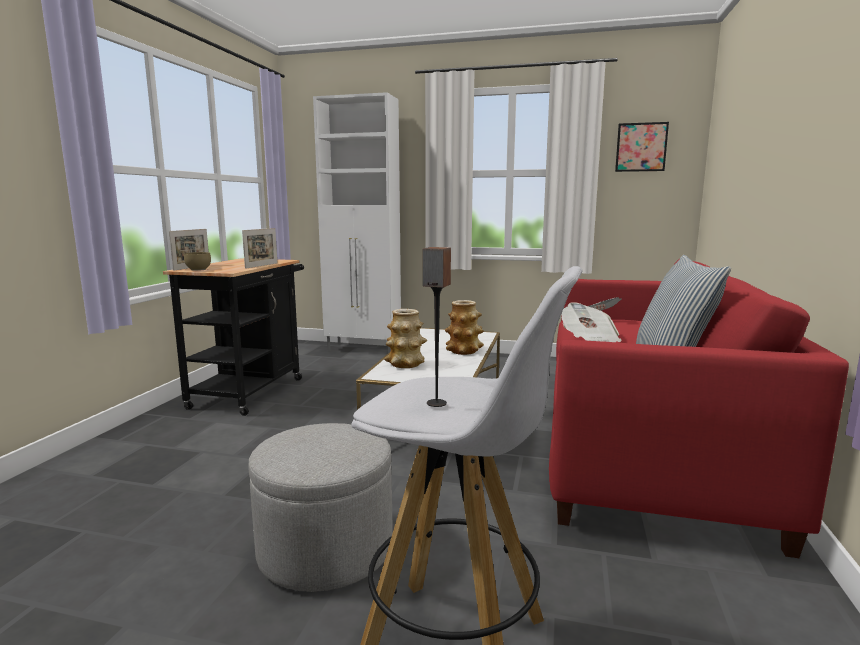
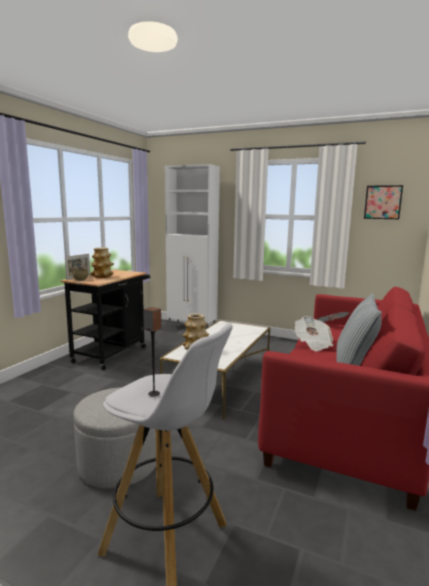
camera: 10 degrees right, 0 degrees up
picture frame [242,228,277,269] -> none
vase [445,300,484,355] -> vase moved to [90,247,114,278]

